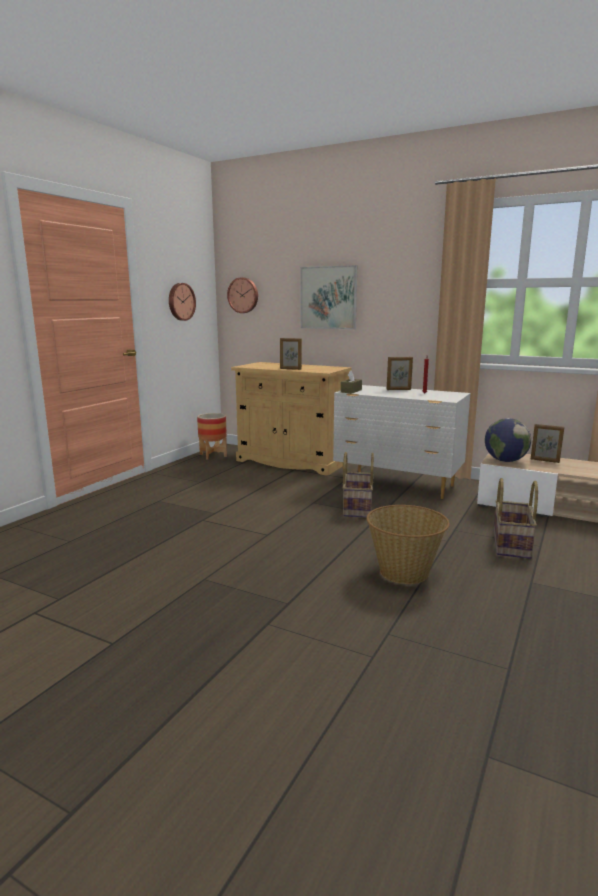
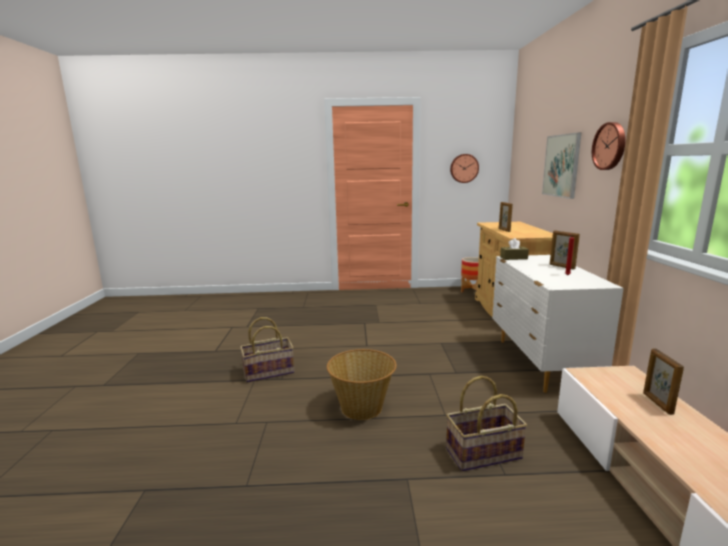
camera: 60 degrees right, 0 degrees up
wall clock [227,277,258,313] -> wall clock moved to [592,122,626,170]
basket [343,452,374,518] -> basket moved to [240,317,295,383]
globe [485,418,531,462] -> none

